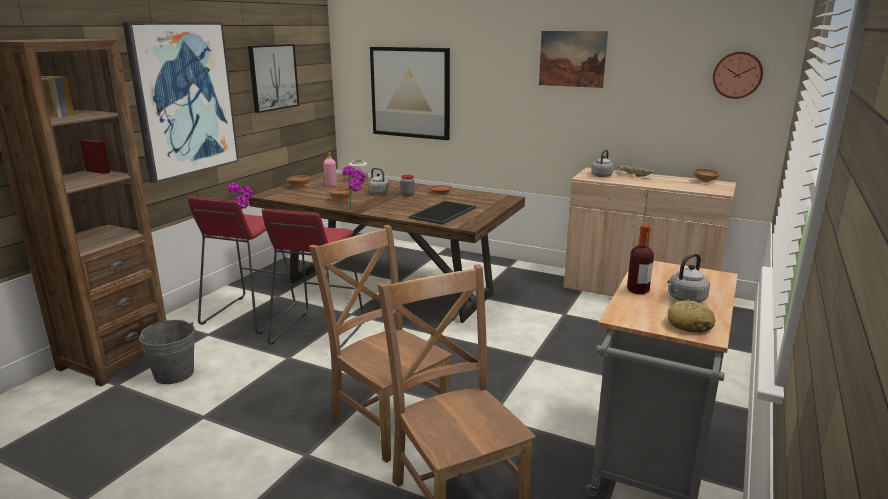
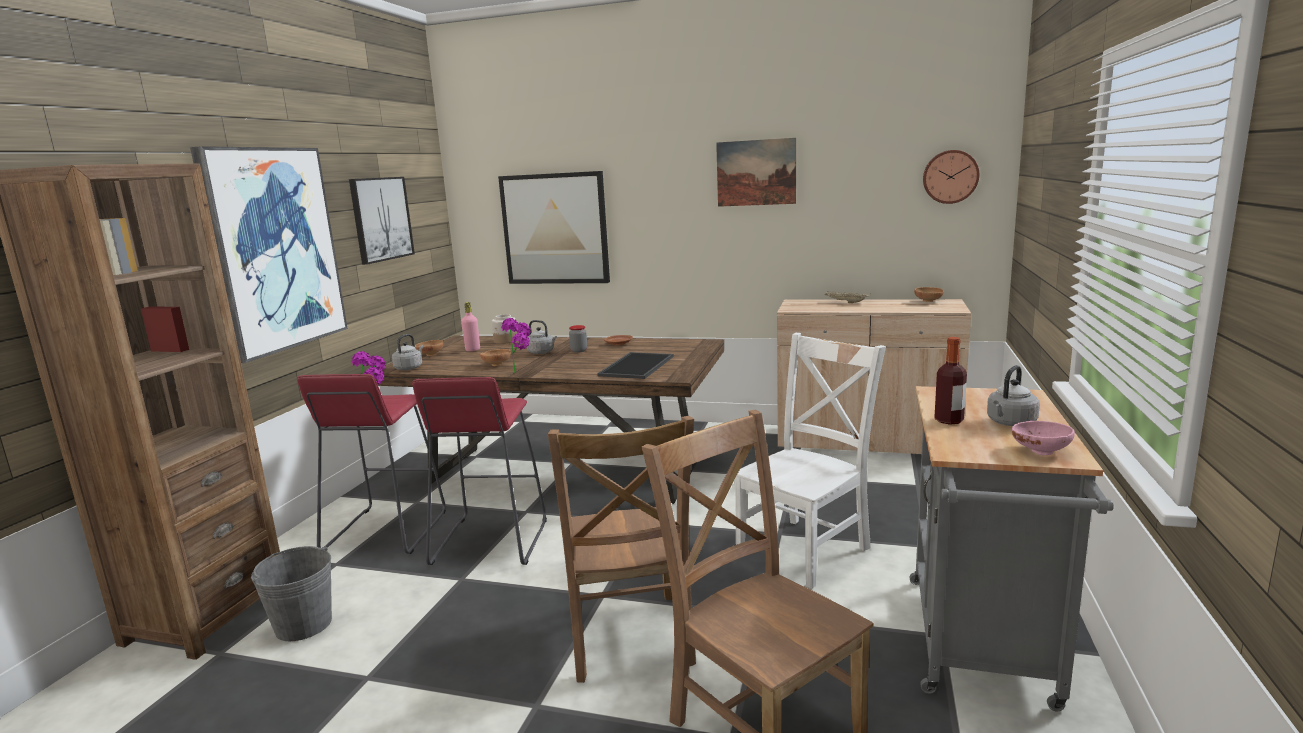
camera: 10 degrees left, 5 degrees down
brown chair [309,225,453,463] -> brown chair turned 135 degrees counterclockwise [548,416,696,683]
grey kettle [591,149,614,177] -> grey kettle moved to [392,334,424,370]
bread [667,300,715,333] -> pink bowl [1012,421,1075,455]
none -> white chair [735,333,886,588]

